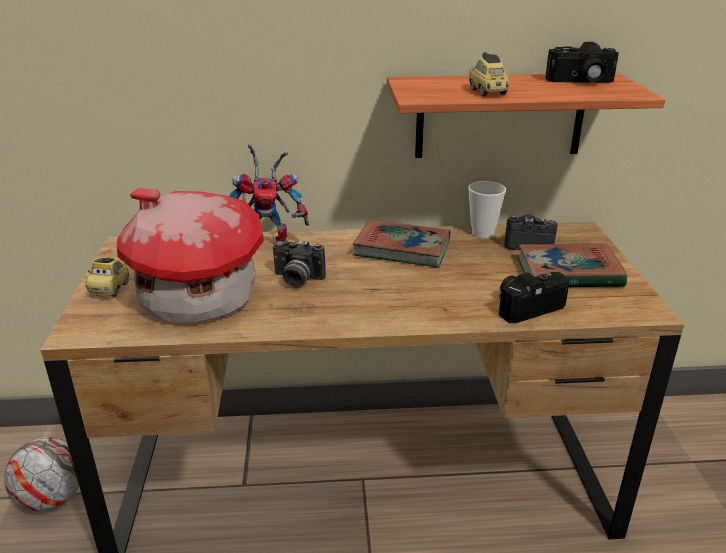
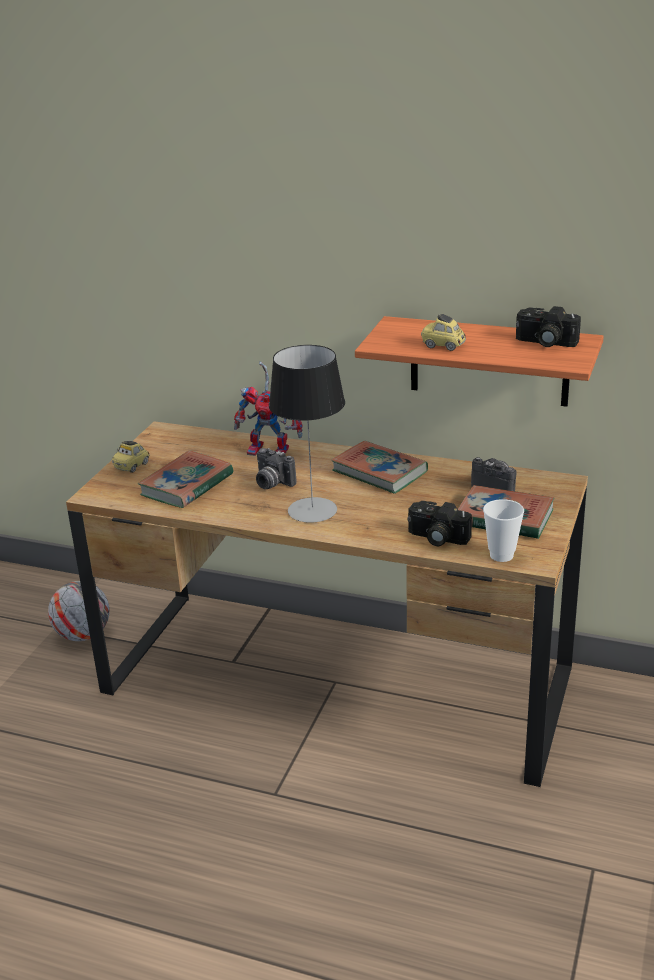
camera: 25 degrees right, 0 degrees up
toy house [117,188,264,323] -> book [138,450,233,508]
cup [468,181,506,238] -> cup moved to [483,499,524,562]
toy car [469,52,509,96] -> toy car turned 75 degrees counterclockwise [421,314,466,351]
camera [499,272,570,323] -> camera turned 150 degrees counterclockwise [408,501,472,546]
none -> table lamp [269,345,345,523]

